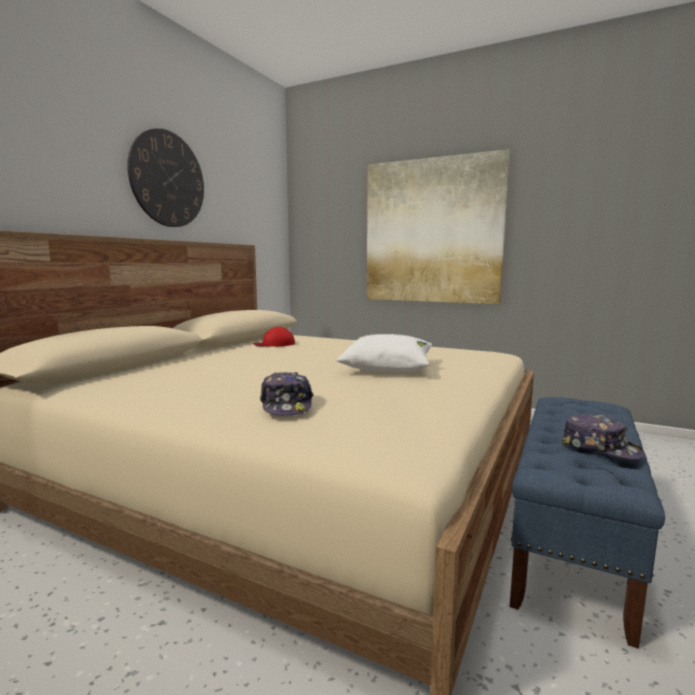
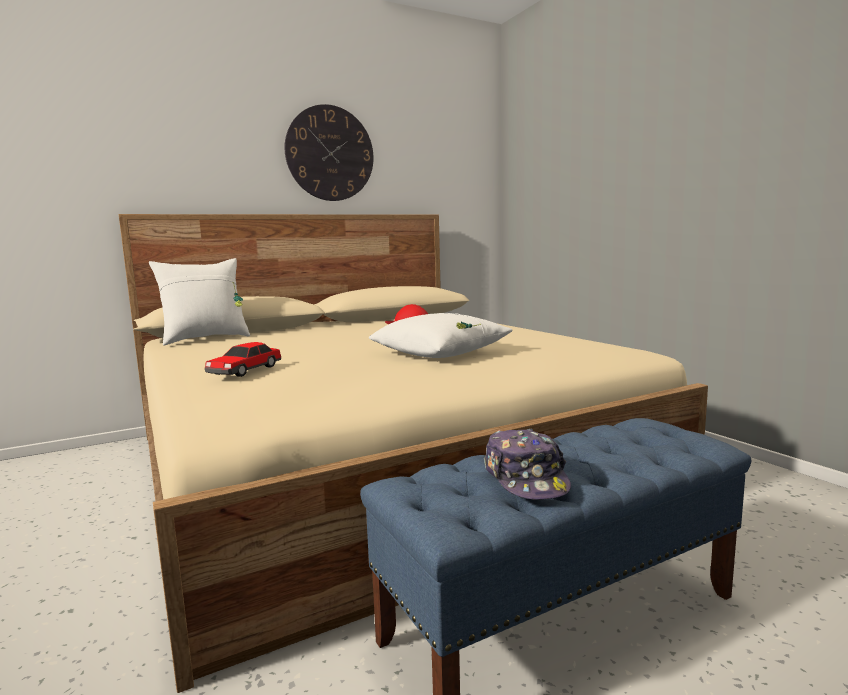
camera: 35 degrees right, 0 degrees up
cap [260,372,314,415] -> toy car [205,342,281,377]
picture [367,149,510,304] -> none
none -> white pillow [149,258,250,345]

